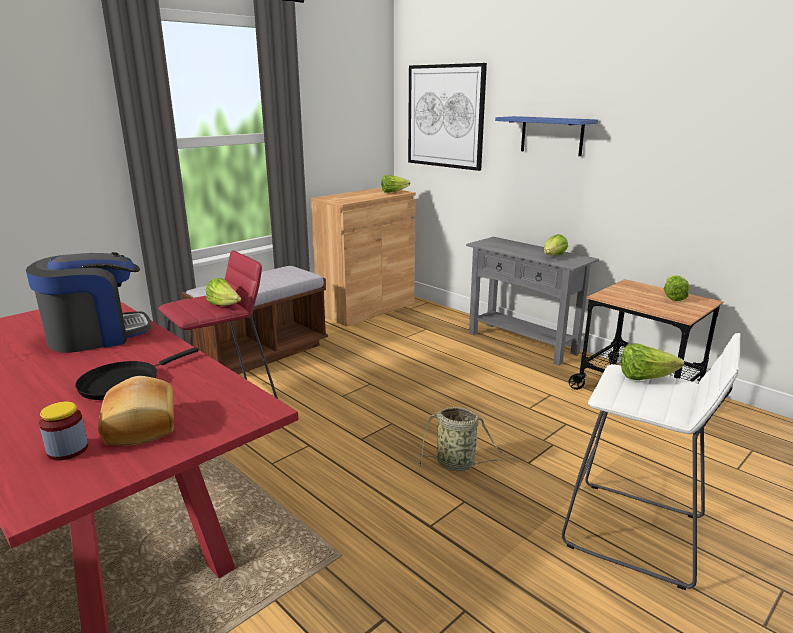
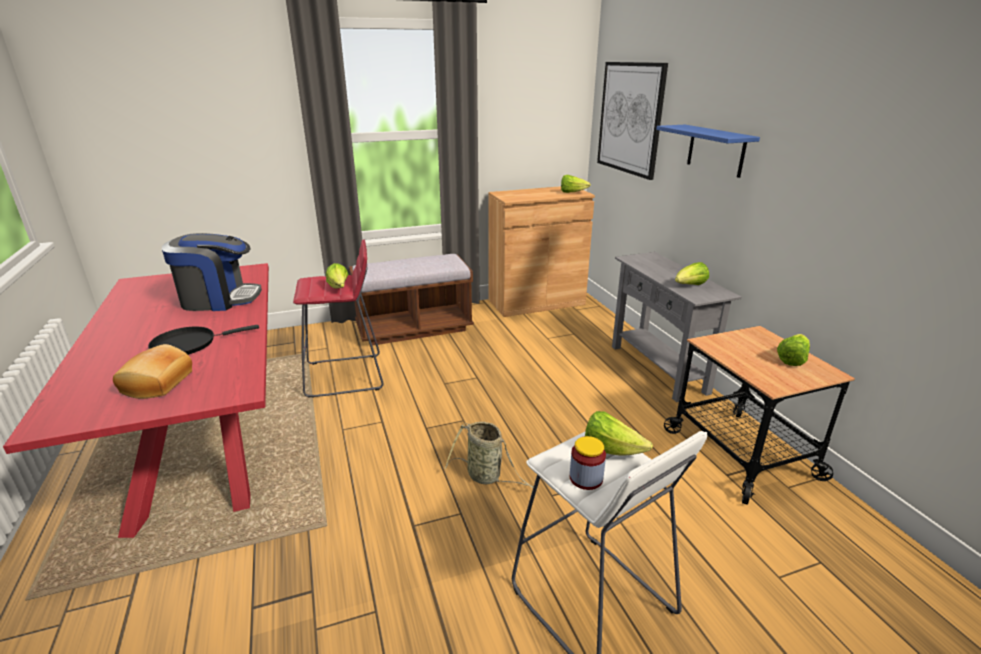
camera: 25 degrees right, 5 degrees up
jar [39,401,88,461] -> jar moved to [570,436,606,490]

